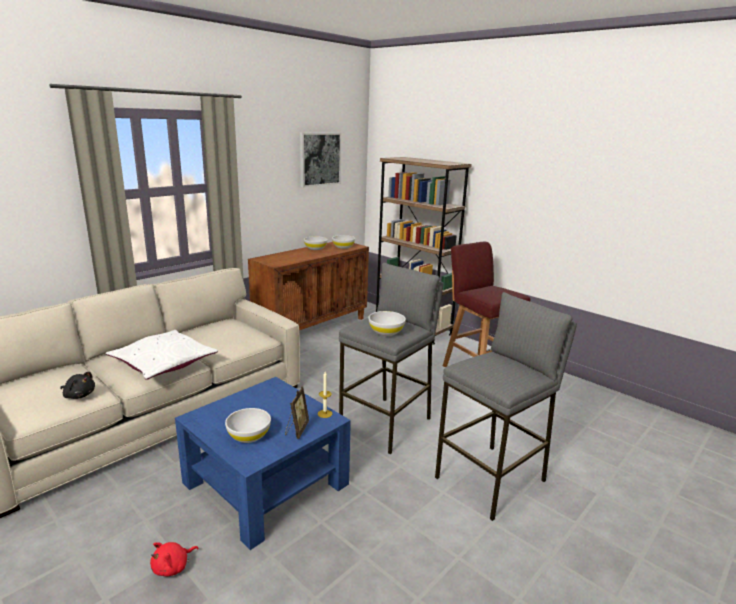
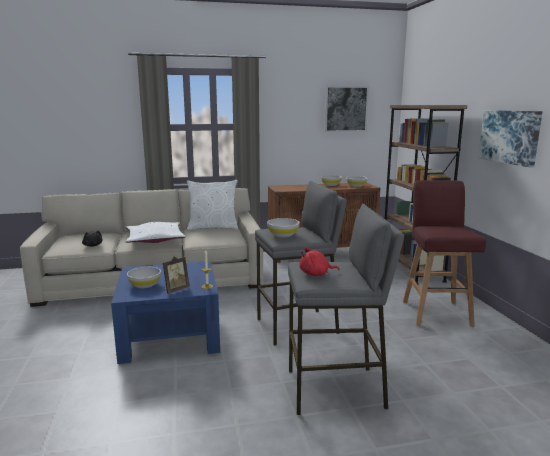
camera: 35 degrees right, 5 degrees down
red plush toy [150,542,198,576] -> red plush toy moved to [300,247,339,276]
none -> white pillow [187,180,238,230]
none -> picture [478,110,543,167]

